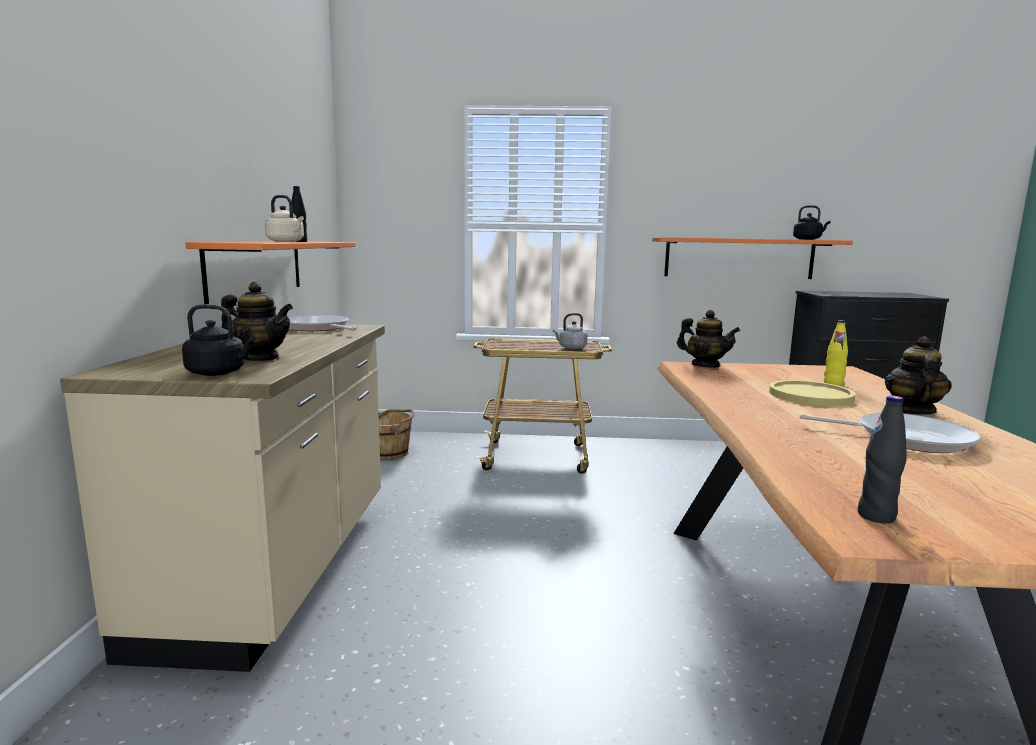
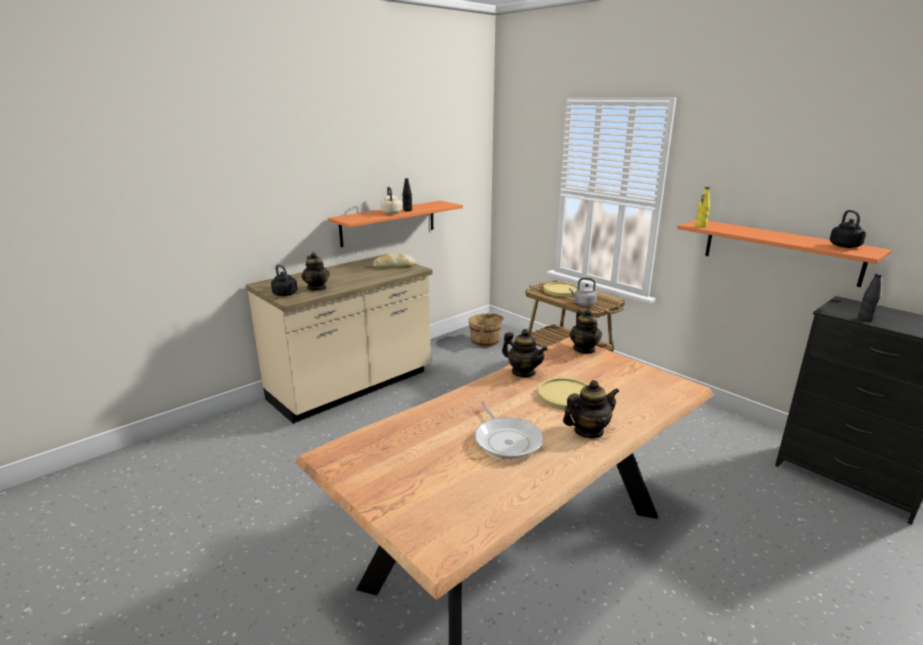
camera: 45 degrees right, 10 degrees up
frying pan [288,315,356,331] -> bread [373,254,415,268]
yellow bottle [824,320,848,385] -> yellow bottle moved to [695,187,710,228]
black bottle [858,395,907,523] -> black bottle moved to [857,274,882,322]
none -> teapot [502,329,548,377]
none -> yellow plate [543,282,578,296]

